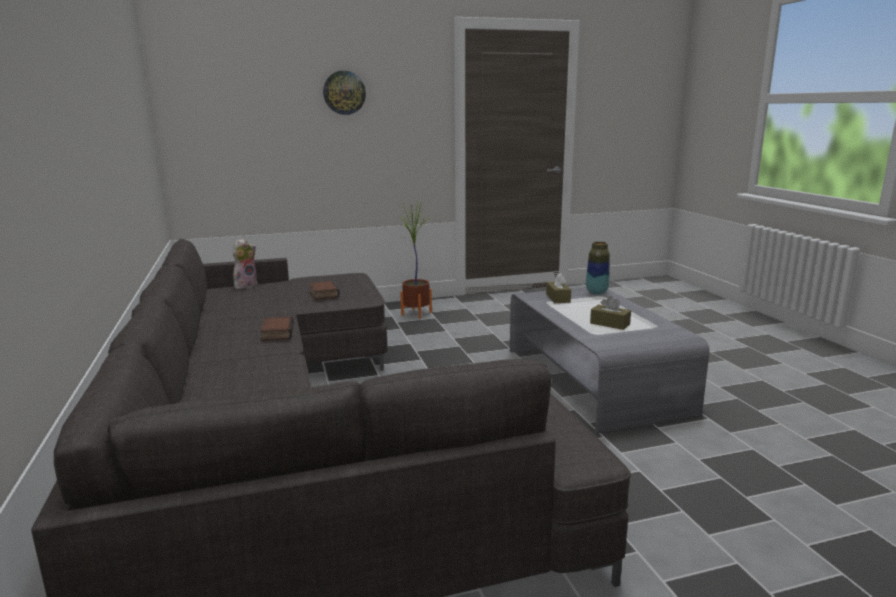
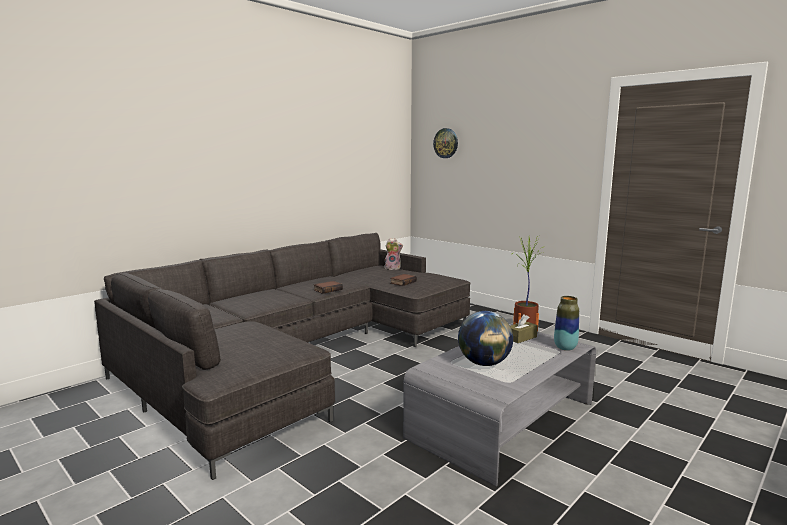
camera: 60 degrees right, 5 degrees down
wall clock [323,71,366,115] -> wall clock moved to [433,128,458,158]
brown tissue box [590,296,631,330] -> globe [458,311,513,366]

